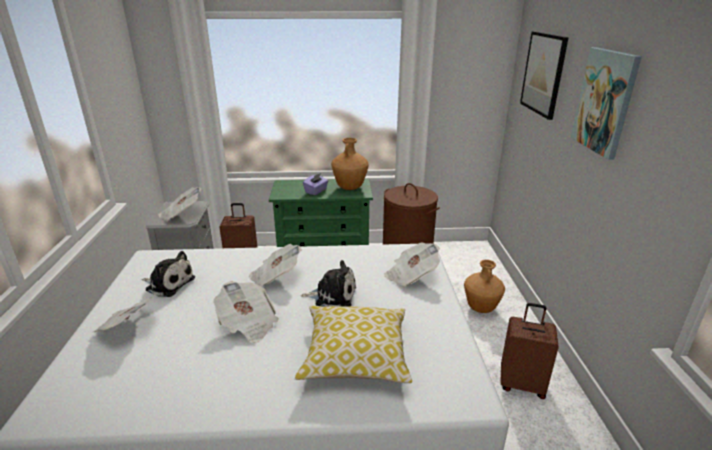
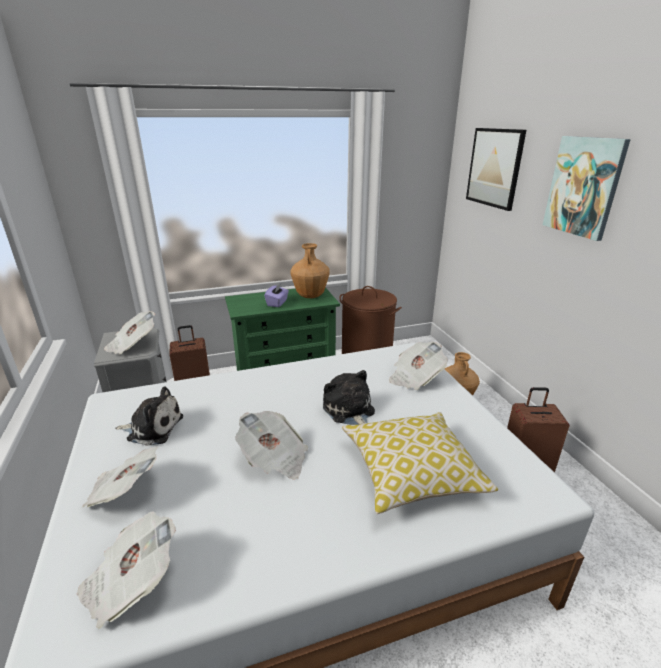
camera: 15 degrees left, 0 degrees up
newspaper [249,244,302,287] -> newspaper moved to [77,511,176,629]
plush toy [301,260,356,307] -> plush toy turned 105 degrees counterclockwise [323,370,375,425]

